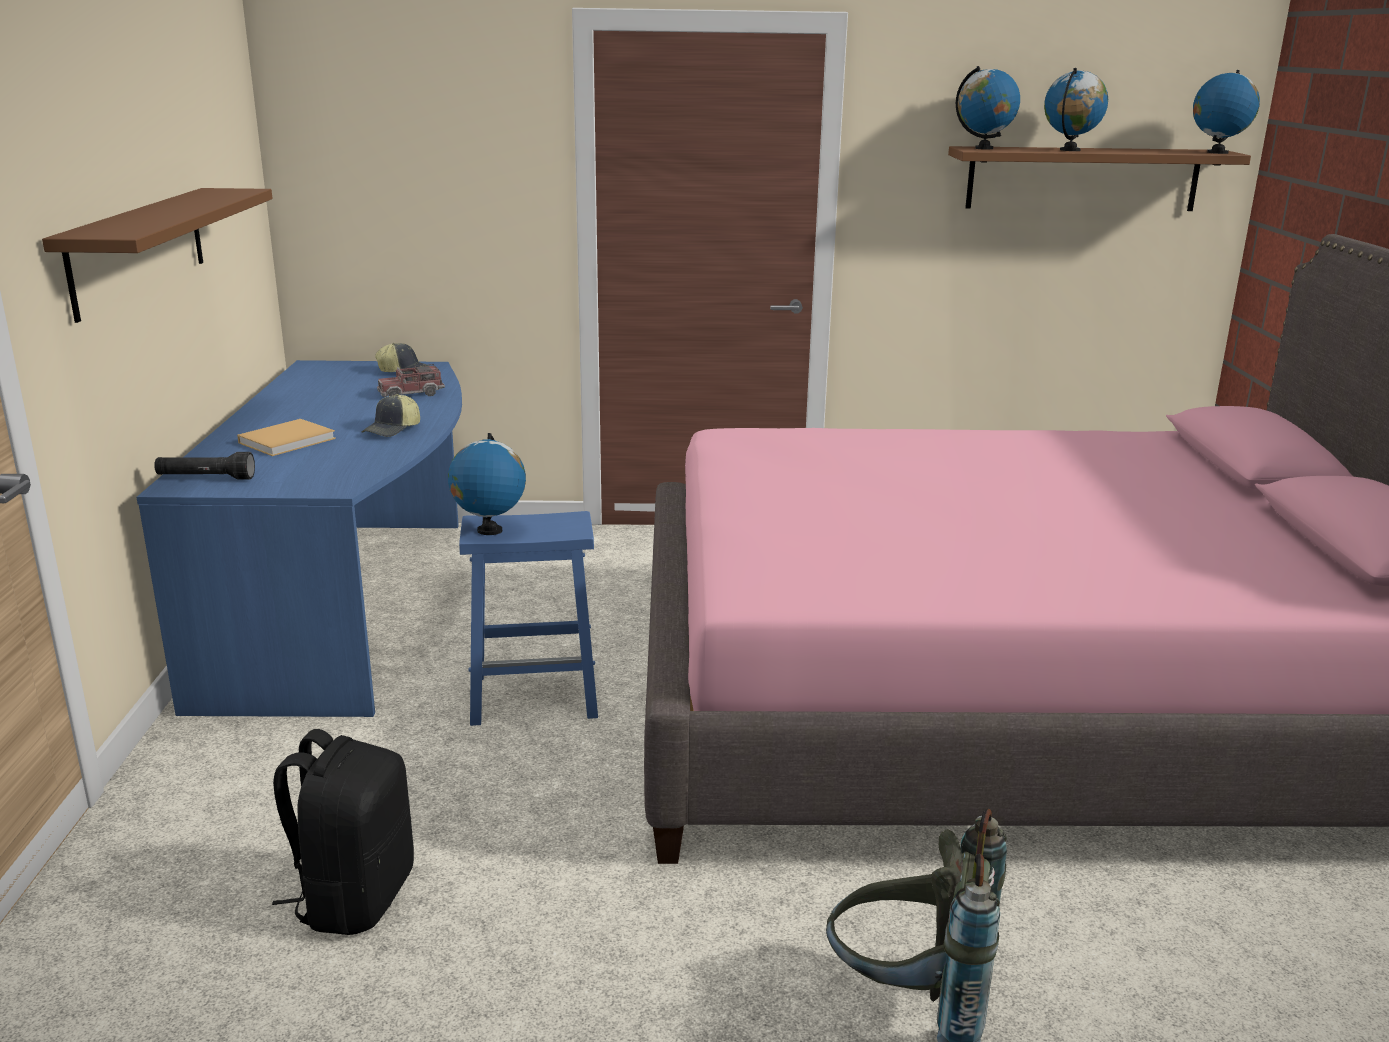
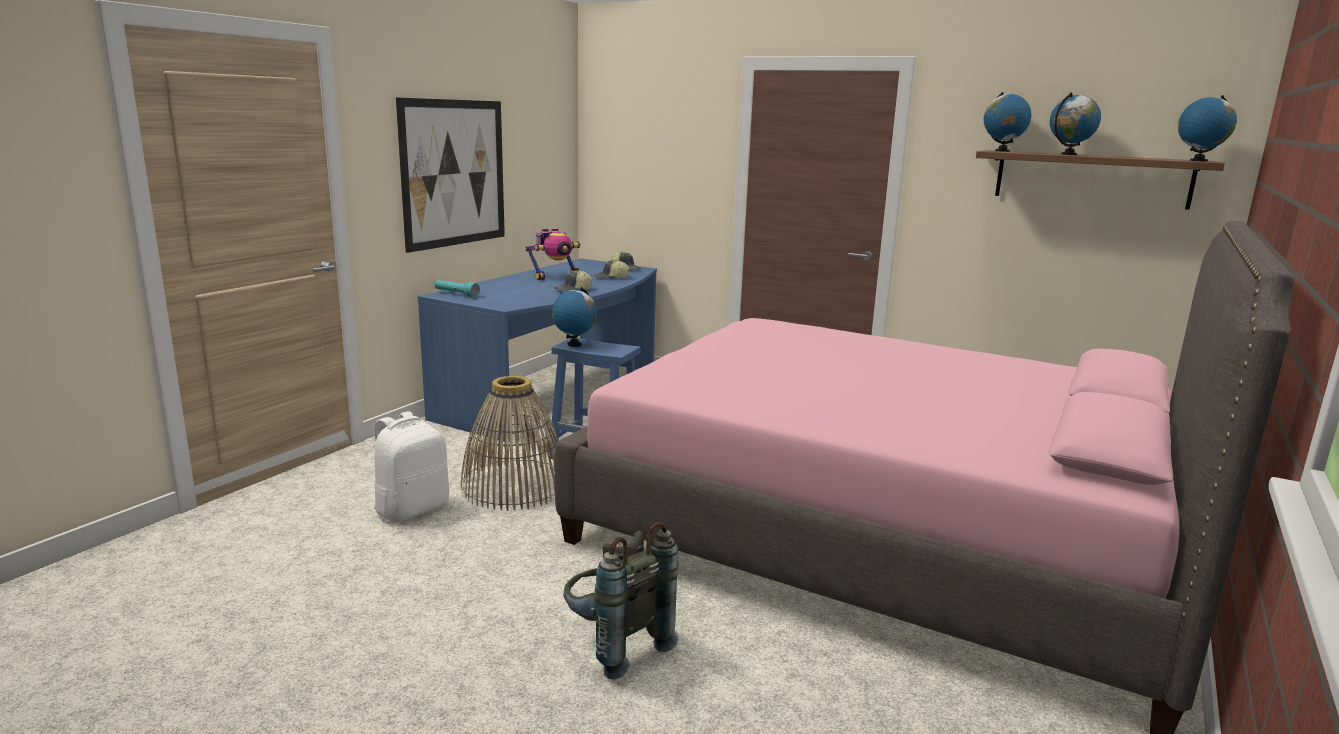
camera: 30 degrees right, 5 degrees down
brown shelf [42,188,273,323] -> picture [396,98,505,253]
black flashlight [154,452,255,480] -> turquoise flashlight [434,280,480,298]
beige book [237,419,336,456] -> none
black backpack [272,729,414,935] -> white backpack [374,411,449,523]
toy truck [377,364,445,397] -> cap [594,260,630,279]
none -> basket [461,376,559,511]
none -> toy robot [525,228,581,280]

